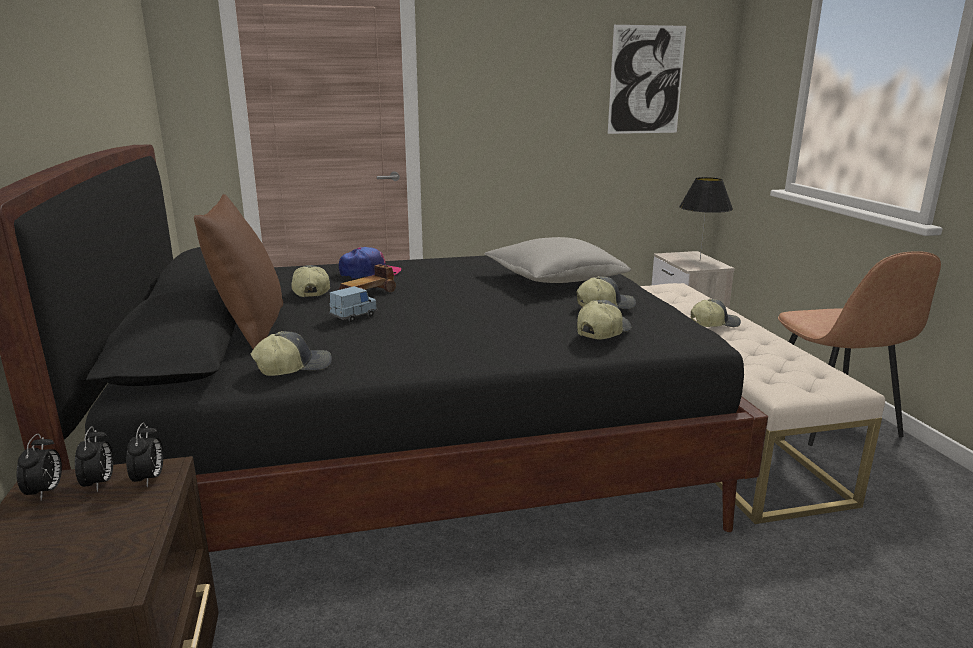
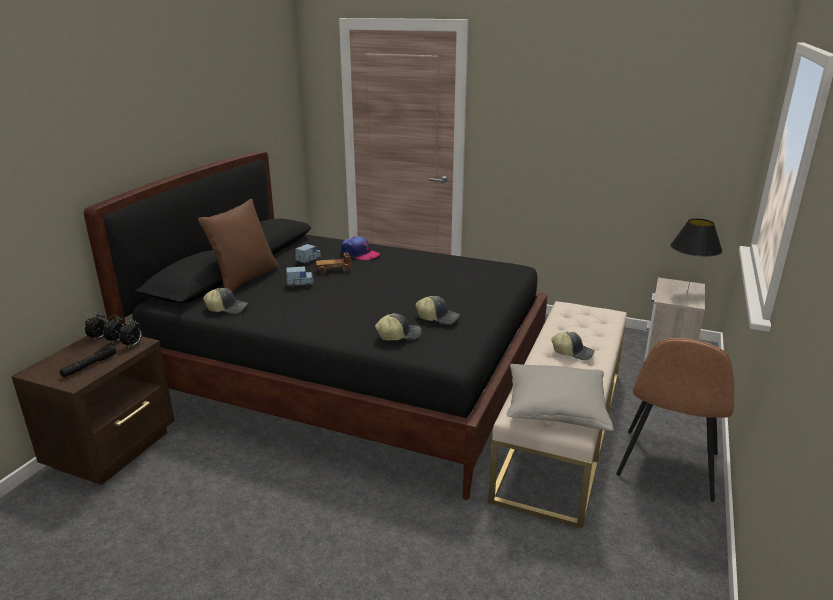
camera: 35 degrees right, 5 degrees up
cap [291,265,330,297] -> blue toy car [295,244,321,264]
grey pillow [485,237,631,283] -> grey pillow moved to [506,364,614,431]
picture [608,25,686,134] -> none
none -> black flashlight [60,345,116,377]

